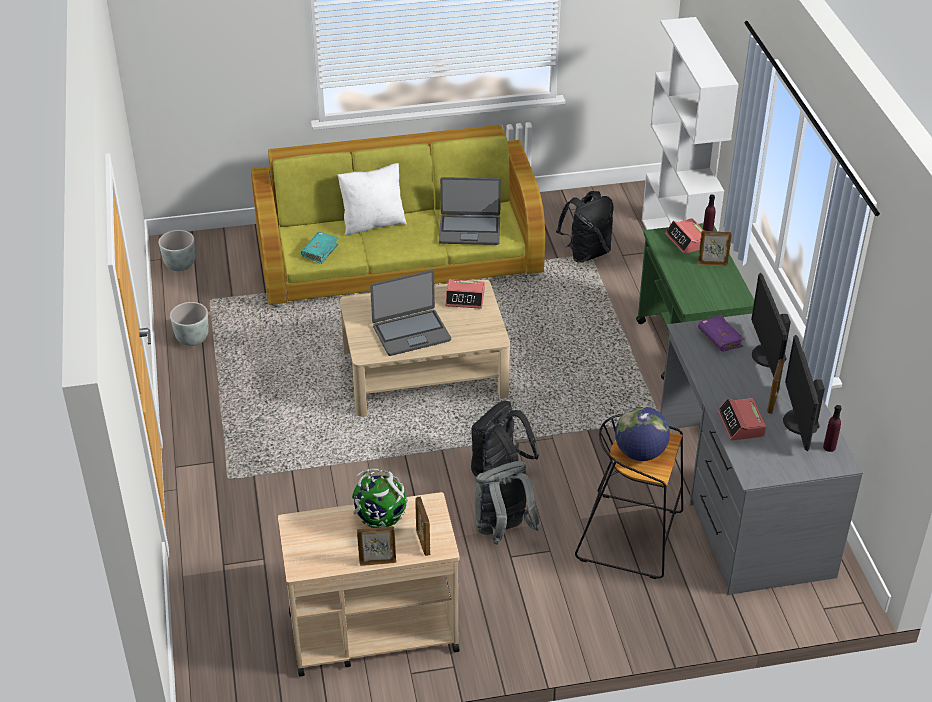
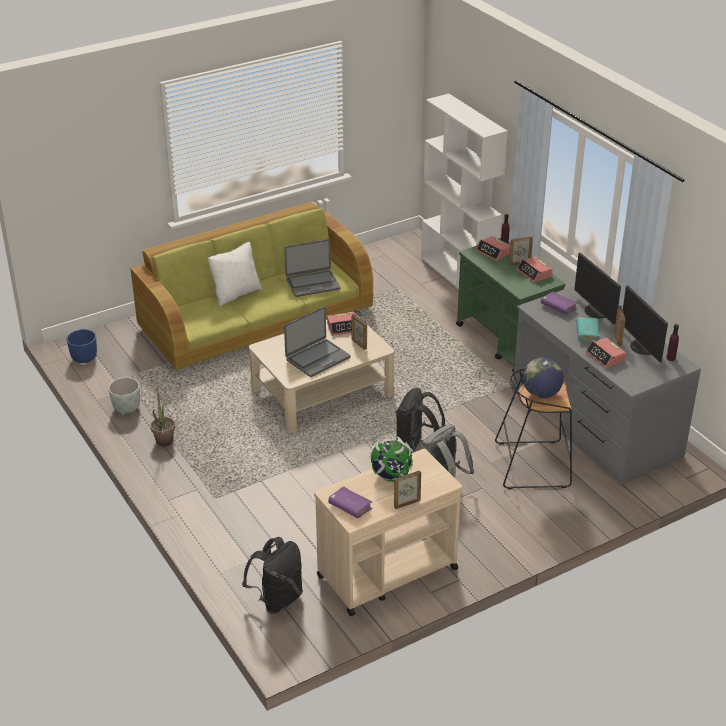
camera: 20 degrees left, 5 degrees down
grey planter [159,230,195,271] -> blue planter [66,329,97,363]
turquoise book [301,232,338,264] -> turquoise book moved to [576,317,600,341]
picture frame [415,496,430,556] -> picture frame moved to [351,314,367,350]
black backpack [556,191,613,263] -> black backpack moved to [242,537,303,614]
none -> potted plant [150,388,175,446]
none -> purple book [328,486,373,518]
none -> alarm clock [517,257,553,283]

